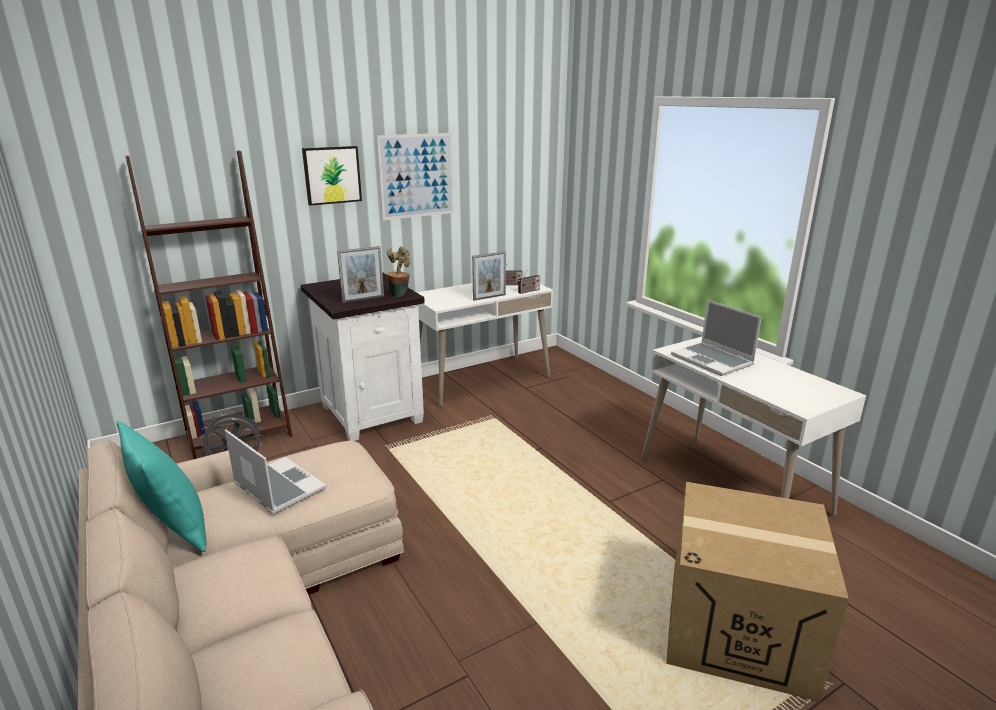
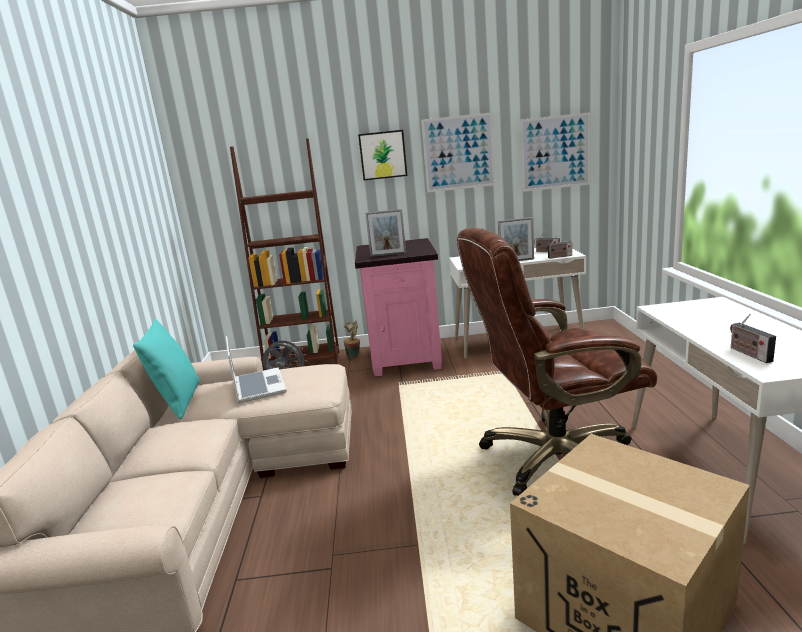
camera: 30 degrees right, 5 degrees down
white cabinet [301,273,425,441] -> pink cabinet [355,238,442,376]
potted plant [387,246,411,297] -> potted plant moved to [343,320,360,358]
laptop [671,300,762,376] -> none
none -> brown office chair [457,228,657,496]
none -> picture [520,112,591,192]
none -> radio [730,314,776,363]

